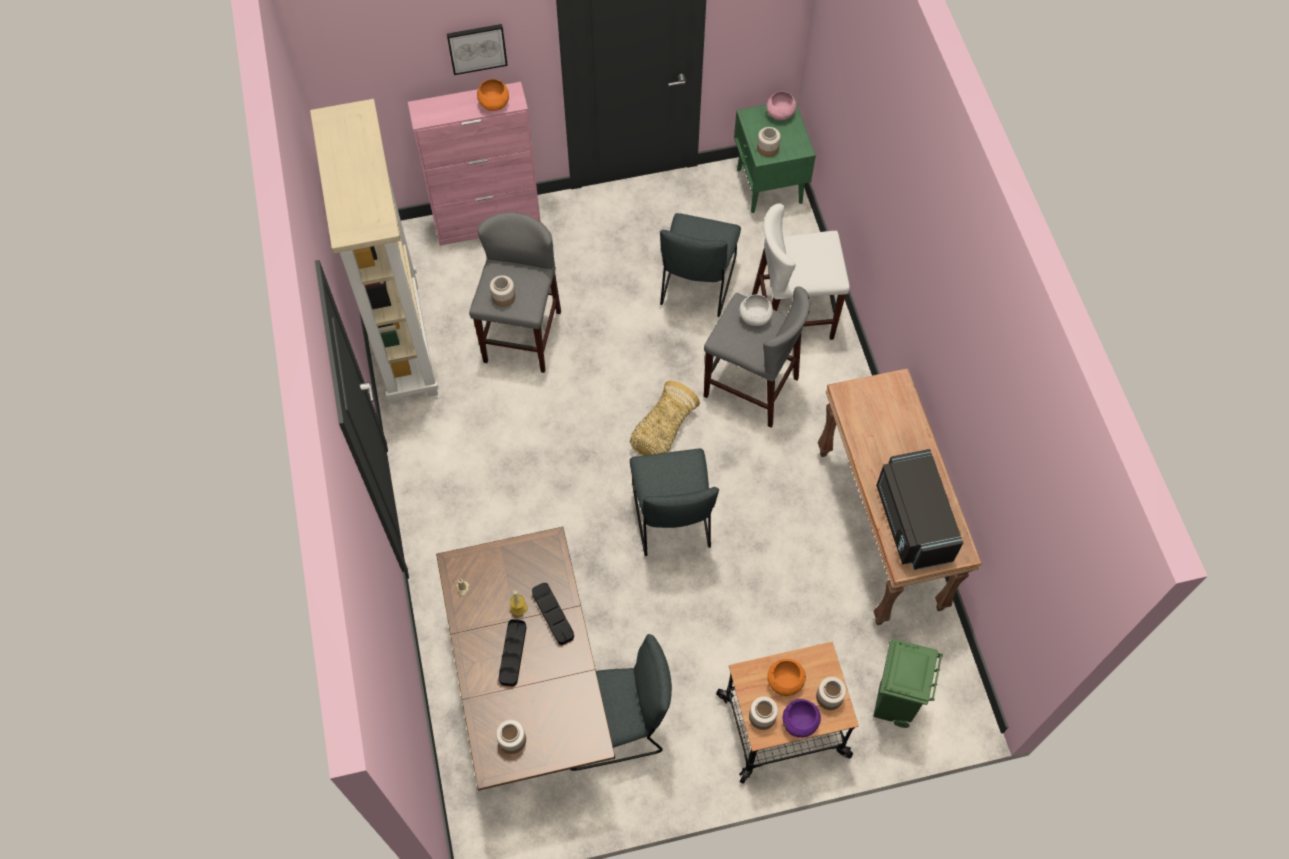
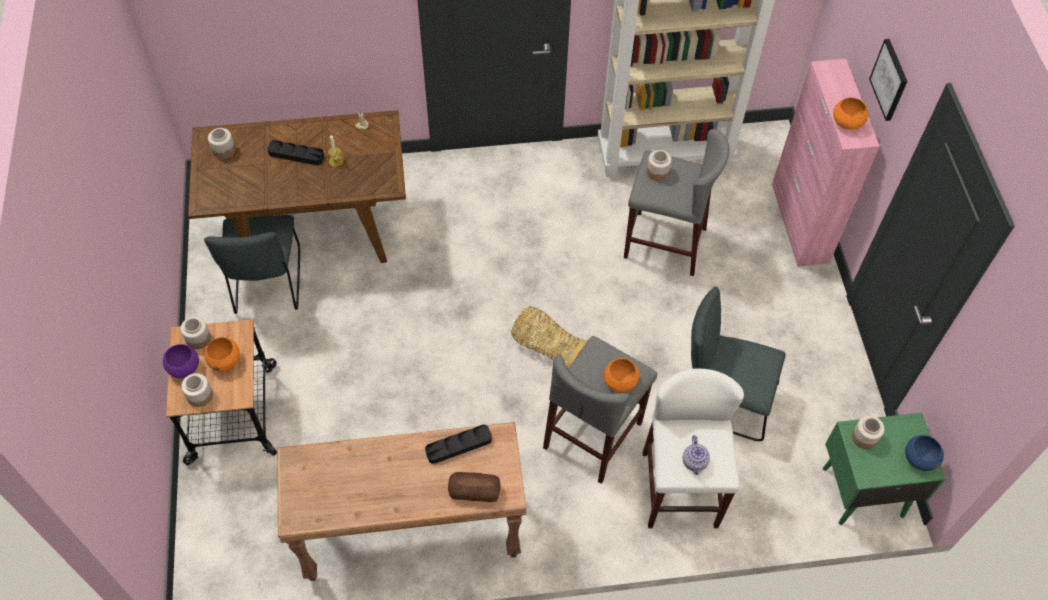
camera: 95 degrees right, 5 degrees down
black tray [532,583,574,645] -> black tray moved to [425,425,492,464]
grey chair [630,448,719,556] -> none
white bowl [739,295,773,326] -> orange bowl [604,358,639,393]
pink bowl [767,91,796,120] -> blue bowl [905,435,944,471]
green trash can [873,639,943,728] -> none
black microwave [876,449,963,570] -> none
none -> bread [448,472,500,502]
none -> teapot [683,435,710,475]

